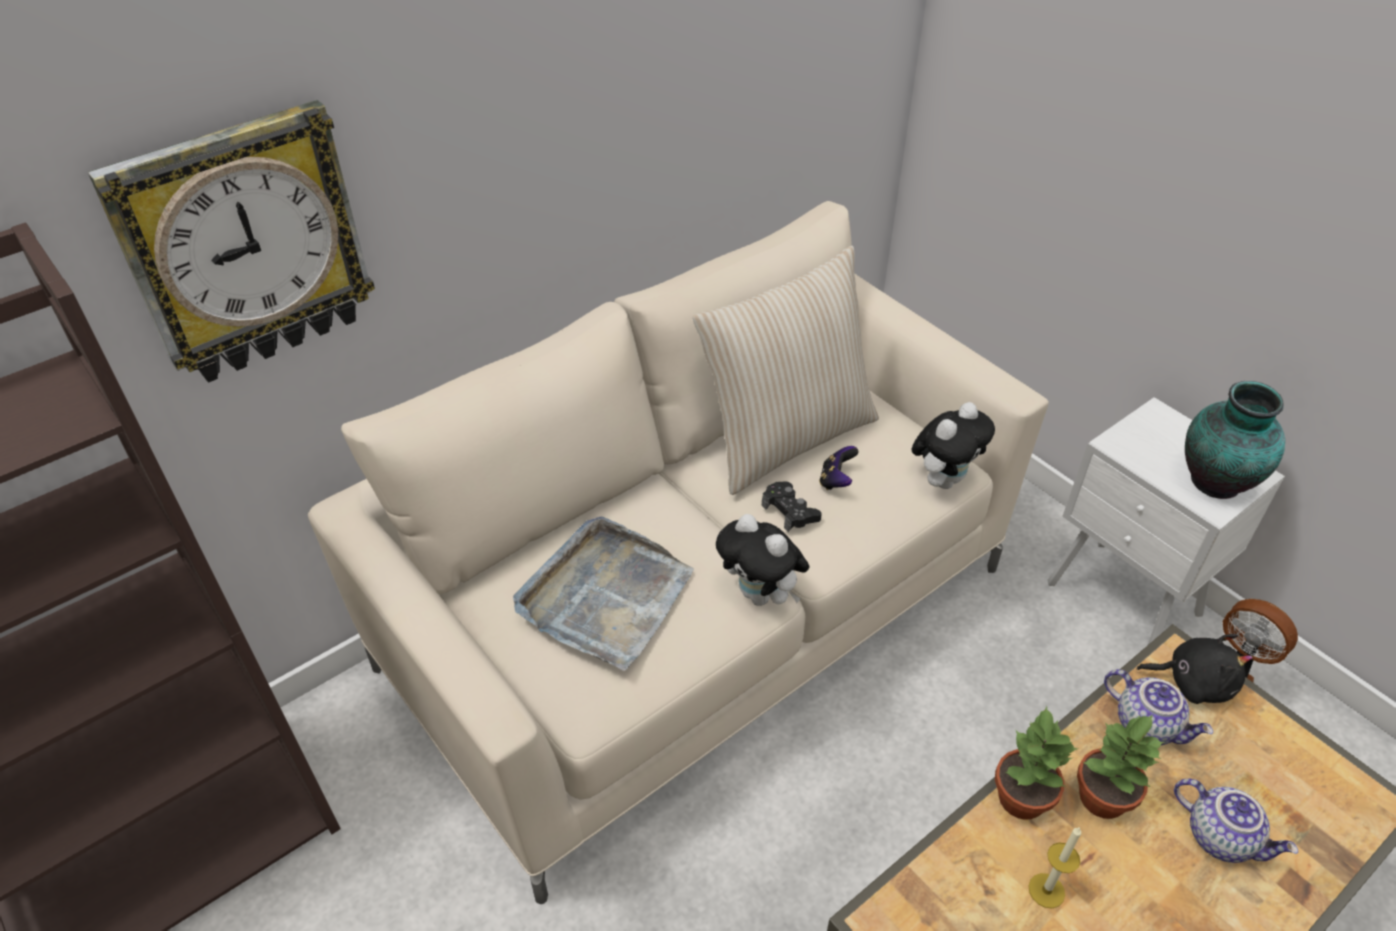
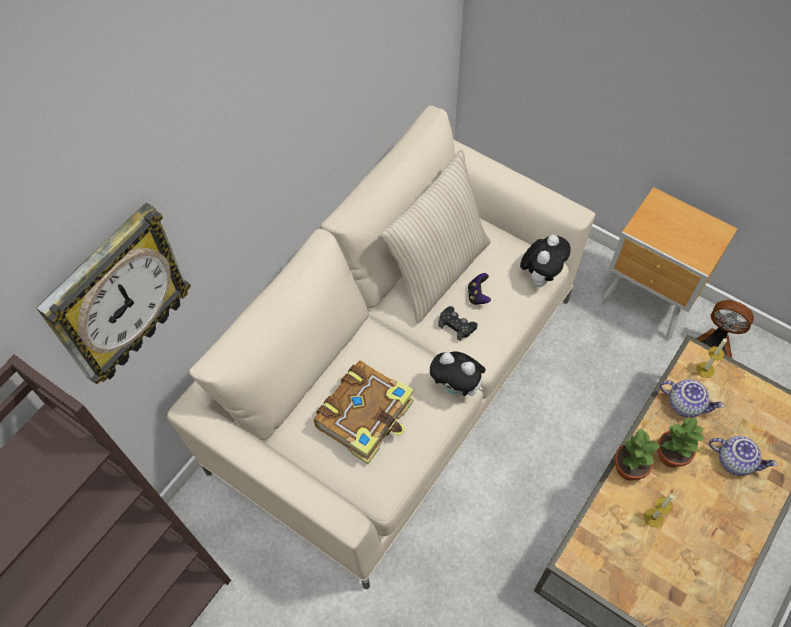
camera: 15 degrees left, 15 degrees up
grey tray [513,517,694,671] -> book [314,360,414,464]
white nightstand [1047,397,1285,646] -> brown nightstand [600,187,737,340]
black plush toy [1137,634,1253,704] -> candle [696,338,727,378]
vase [1185,381,1285,499] -> none

